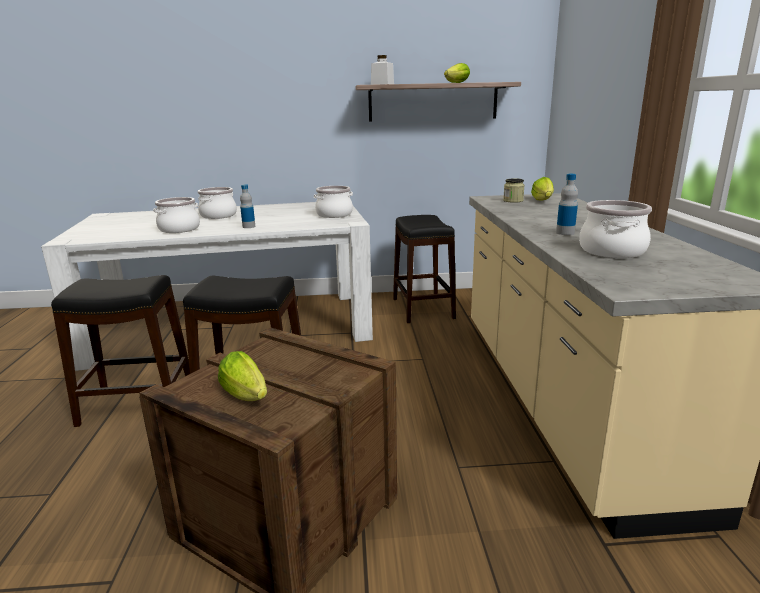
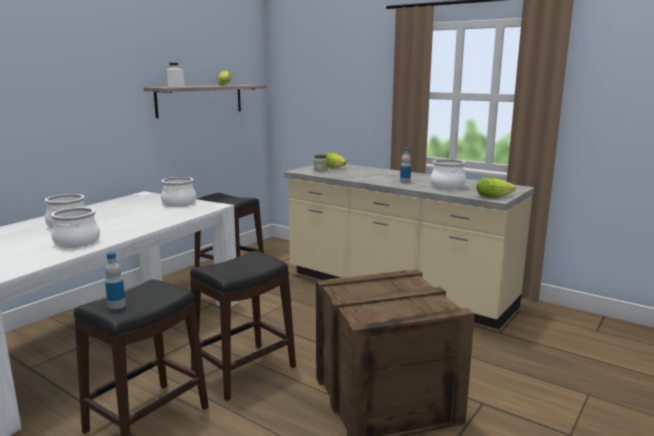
camera: 50 degrees left, 5 degrees down
lettuce [218,351,267,401] -> lettuce moved to [477,177,516,198]
bottle [240,185,255,228] -> bottle moved to [105,252,126,309]

